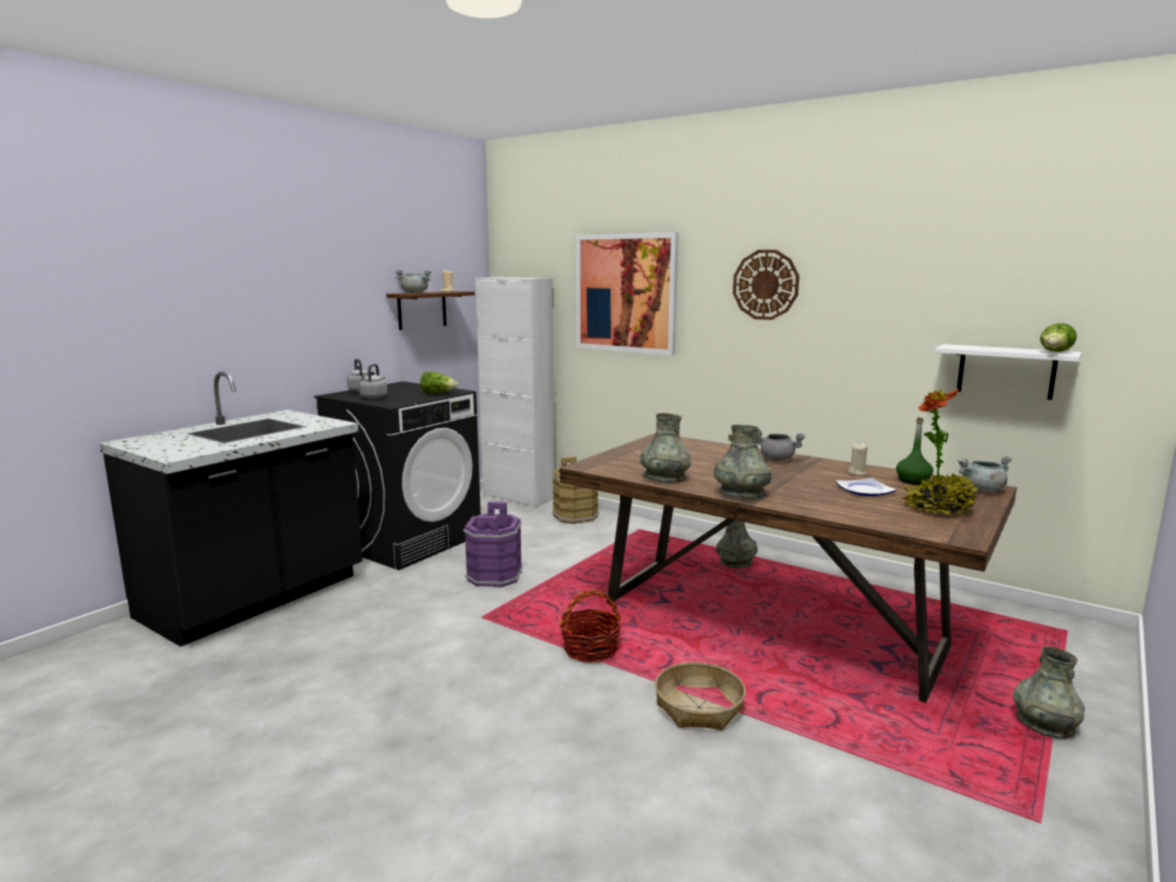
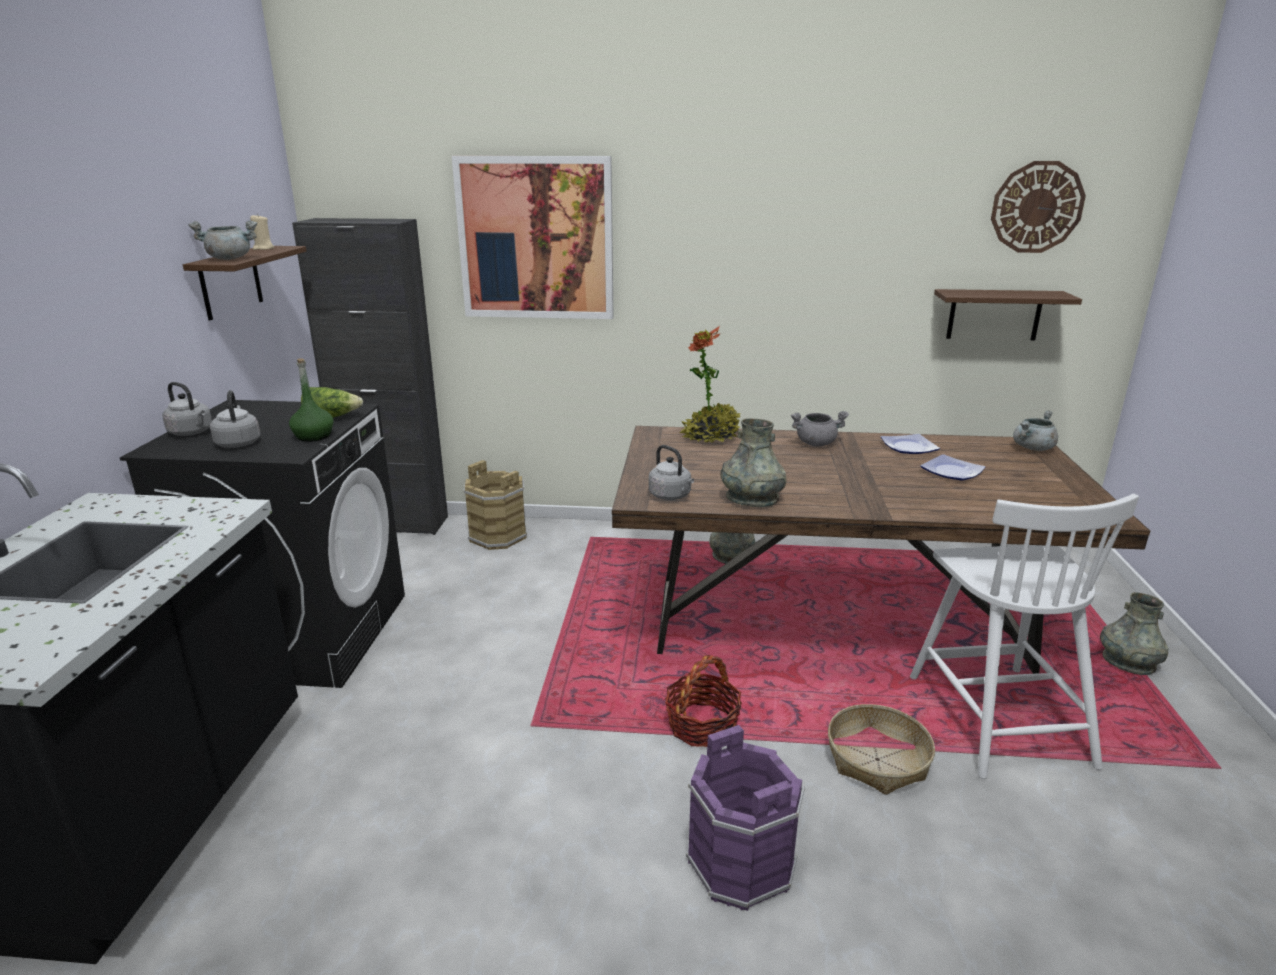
camera: 30 degrees left, 10 degrees up
purple bucket [463,502,522,587] -> purple bucket moved to [686,725,805,911]
white cabinet [475,277,555,508] -> black cabinet [292,218,448,535]
grey vase [714,425,772,499] -> none
wall clock [733,250,799,320] -> wall clock moved to [991,161,1086,253]
beige candle [848,443,868,475] -> plate [881,434,940,454]
green bottle [896,417,933,485] -> green bottle moved to [289,358,334,442]
potted plant [901,388,978,515] -> potted plant moved to [679,327,741,443]
white shelf [935,344,1082,400] -> brown shelf [934,289,1082,340]
lettuce [1040,323,1077,352] -> none
none -> grey kettle [649,445,694,500]
none -> white chair [910,494,1139,779]

